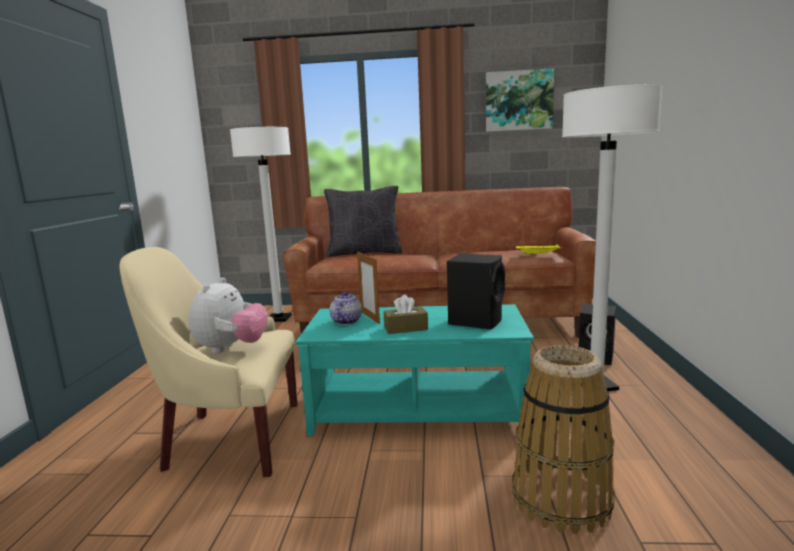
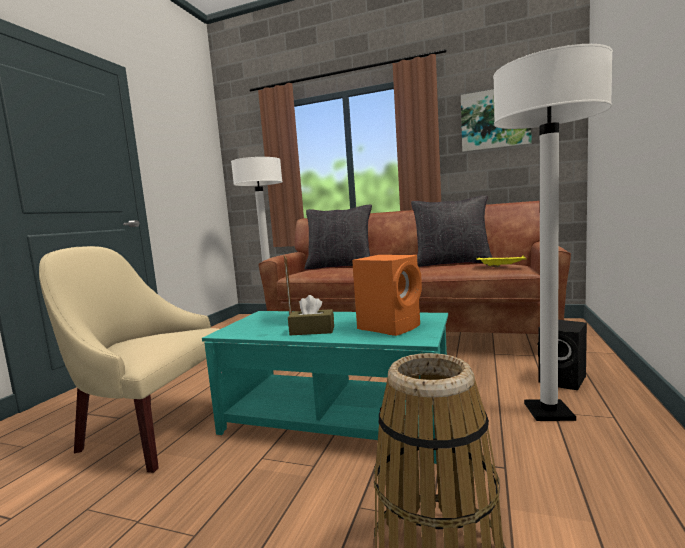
camera: 15 degrees right, 5 degrees down
plush toy [189,277,268,353] -> none
teapot [330,291,362,325] -> none
black speaker [447,254,505,330] -> orange speaker [352,255,422,336]
none -> black pillow [411,195,493,267]

